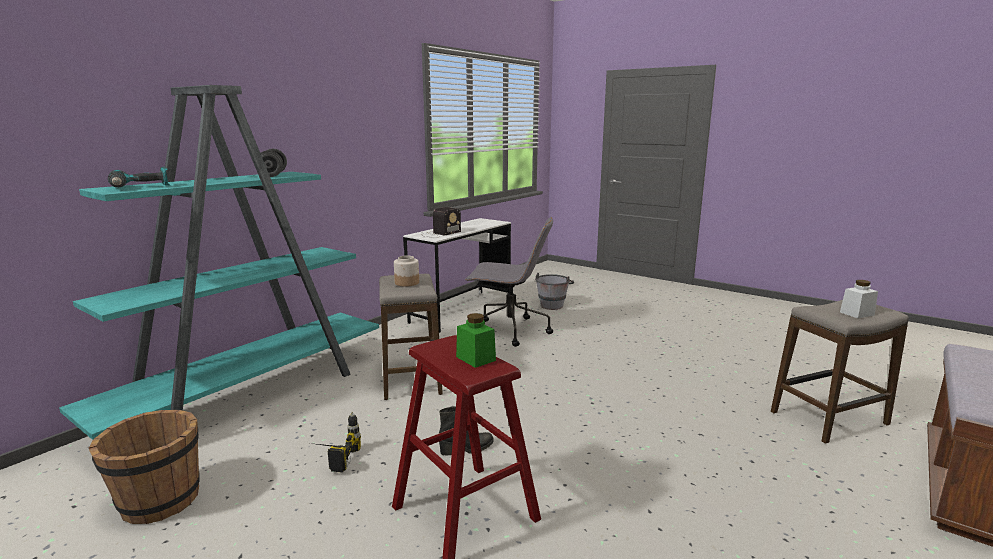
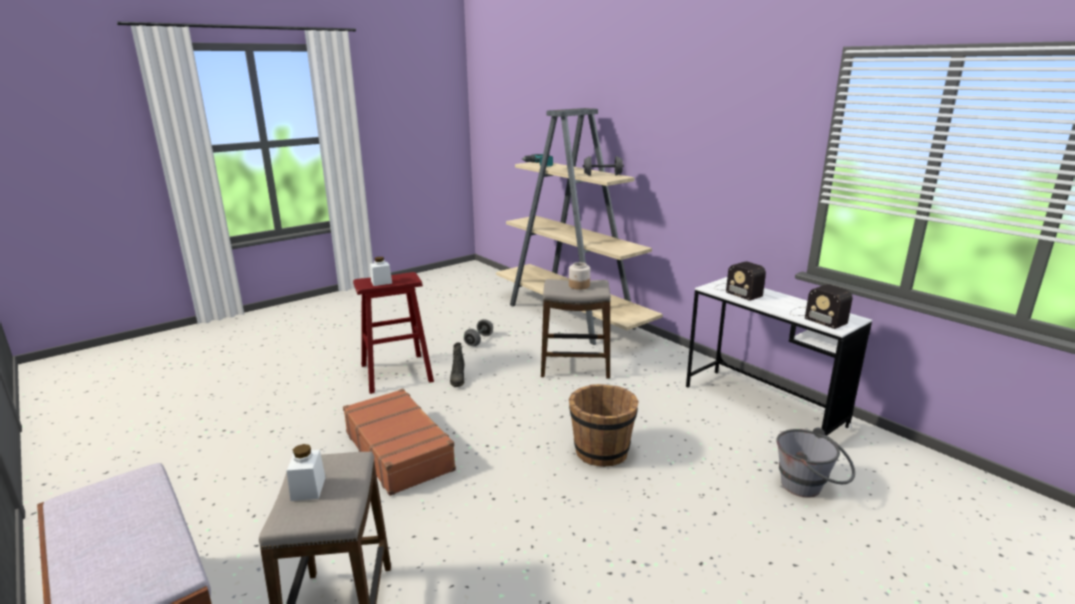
camera: 105 degrees right, 5 degrees up
turquoise bookcase [59,85,379,440] -> beige bookcase [496,108,663,345]
brown bucket [89,410,200,524] -> brown bucket moved to [569,384,639,467]
power drill [310,412,361,472] -> grey dumbbell [464,319,493,346]
green jar [456,313,496,368] -> white jar [370,257,392,286]
grey office chair [465,217,553,347] -> none
none -> brown suitcase [343,389,456,496]
none -> radio [790,284,853,329]

